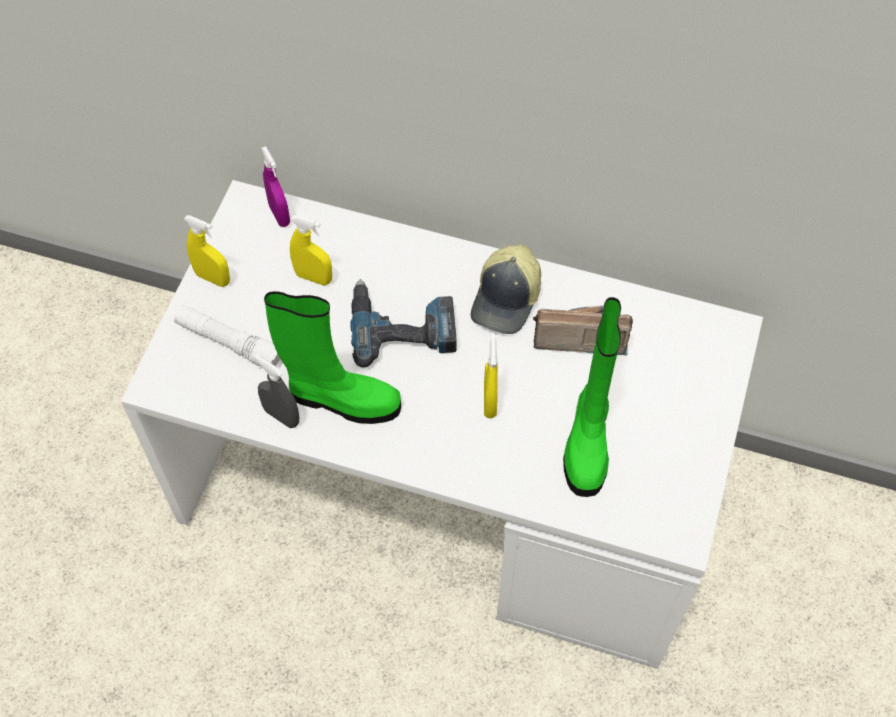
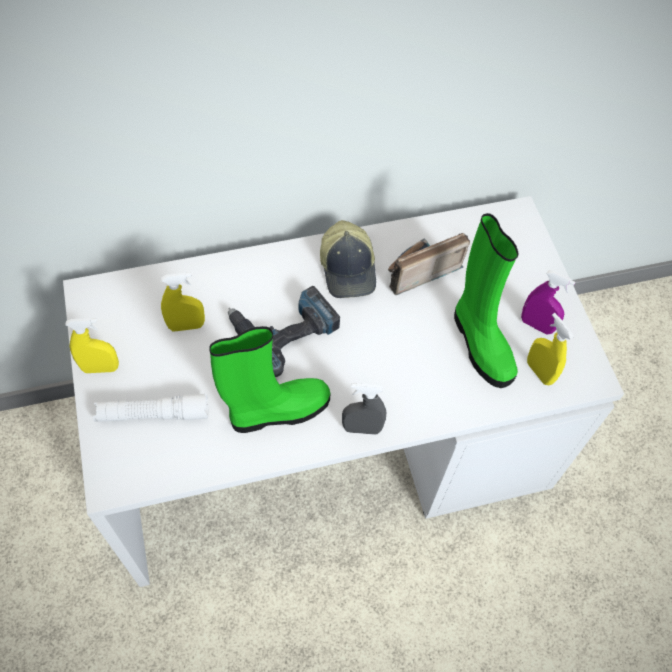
camera: 35 degrees left, 0 degrees up
grey spray bottle [254,354,299,428] -> grey spray bottle moved to [342,383,386,435]
purple spray bottle [261,146,290,227] -> purple spray bottle moved to [521,270,576,335]
yellow spray bottle [484,333,498,418] -> yellow spray bottle moved to [527,313,574,385]

